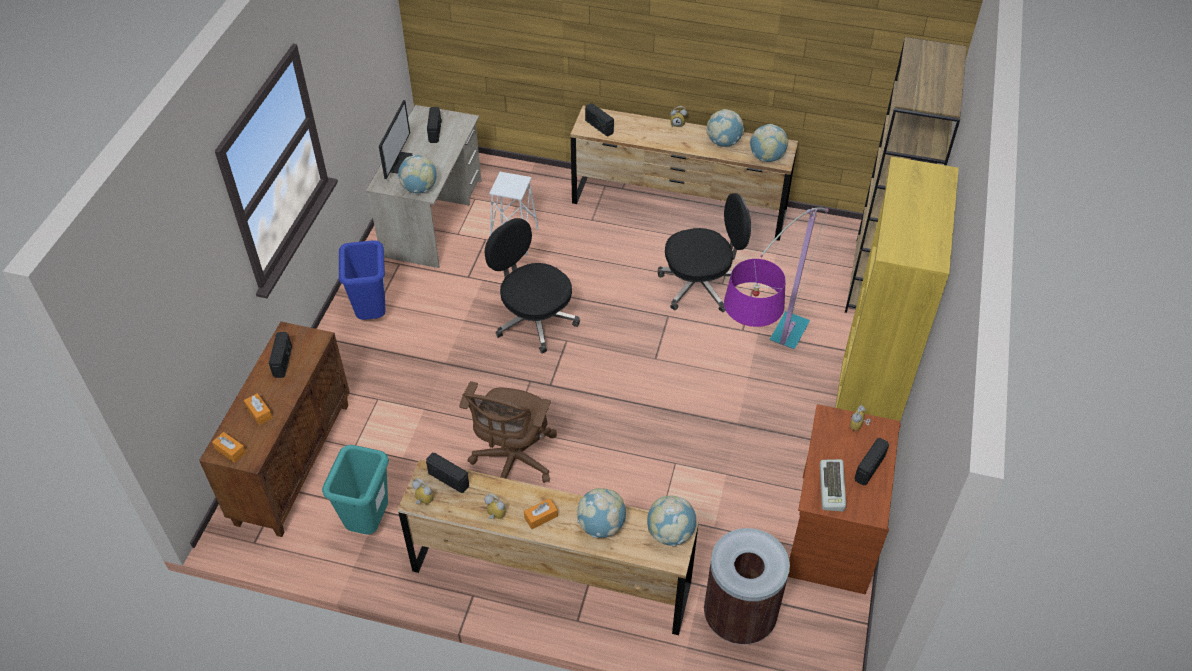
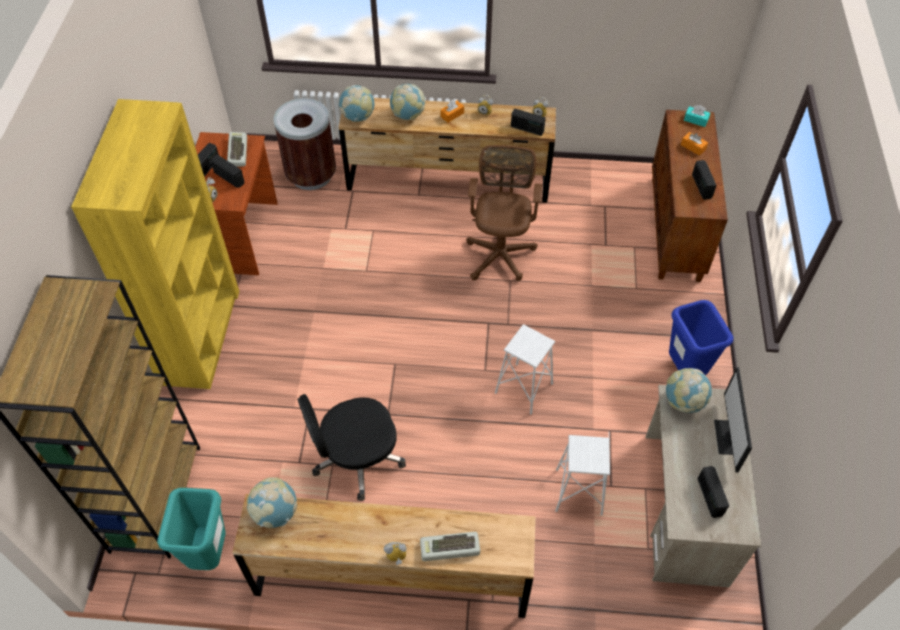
camera: 170 degrees right, 5 degrees up
orange tissue box [212,432,246,463] -> turquoise tissue box [684,105,710,127]
turquoise trash can [322,445,389,535] -> turquoise trash can moved to [157,488,226,570]
black office chair [484,218,580,354] -> white stool [495,324,555,415]
radio [585,103,614,136] -> radio moved to [211,155,244,188]
globe [706,109,744,147] -> none
floor lamp [724,207,829,349] -> none
none -> keyboard [420,532,480,561]

